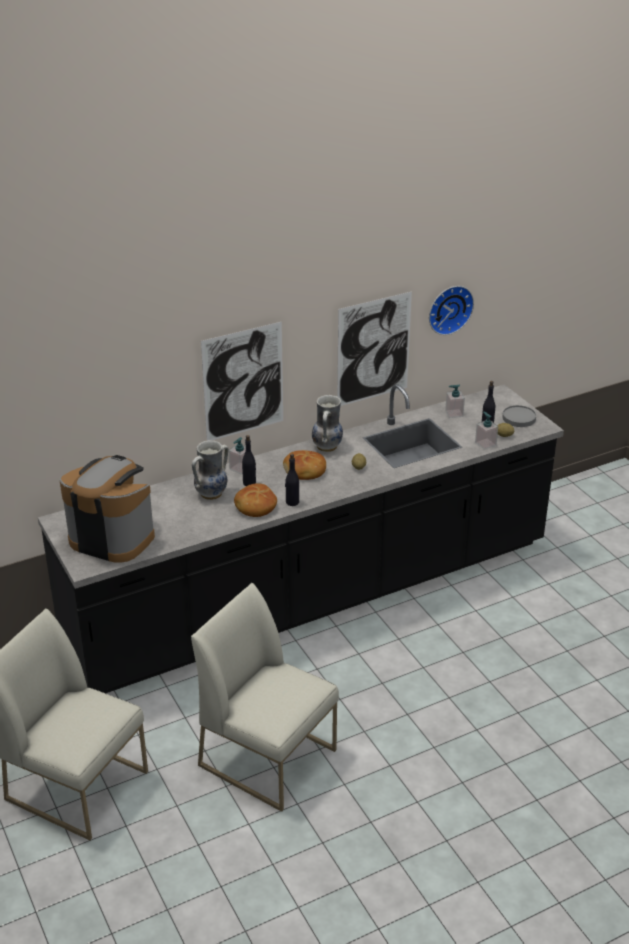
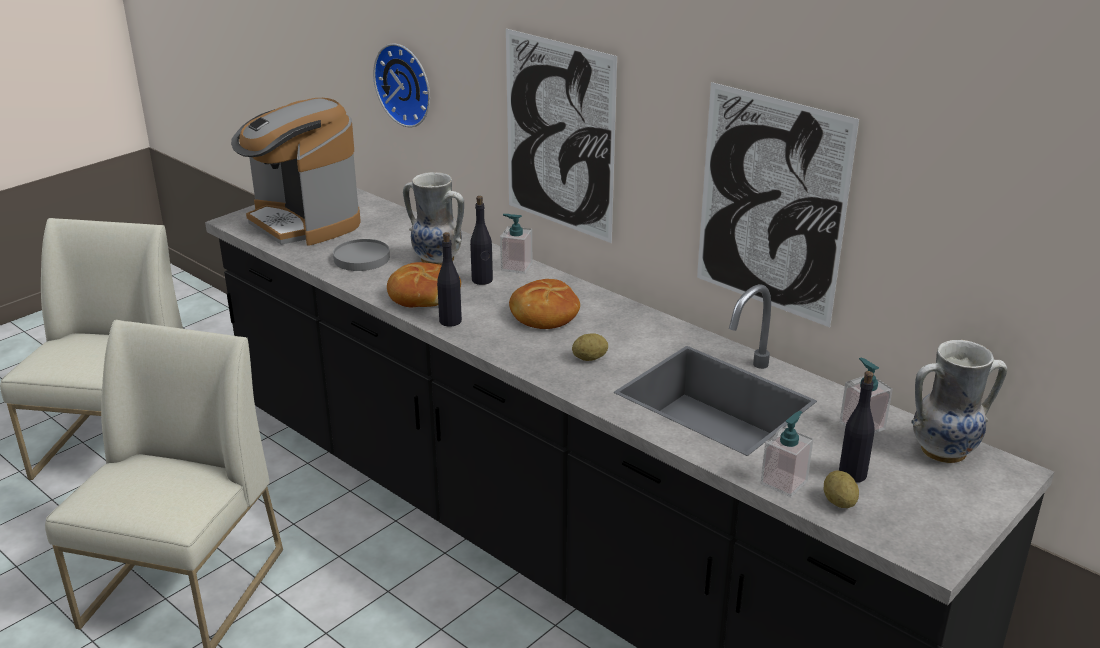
camera: 70 degrees right, 5 degrees down
coffee machine [60,455,155,563] -> coffee machine turned 135 degrees clockwise [231,98,361,246]
vase [312,395,343,452] -> vase moved to [911,340,1007,463]
wall clock [429,286,474,335] -> wall clock moved to [373,43,430,127]
grey plate [502,405,536,427] -> grey plate moved to [333,239,390,271]

